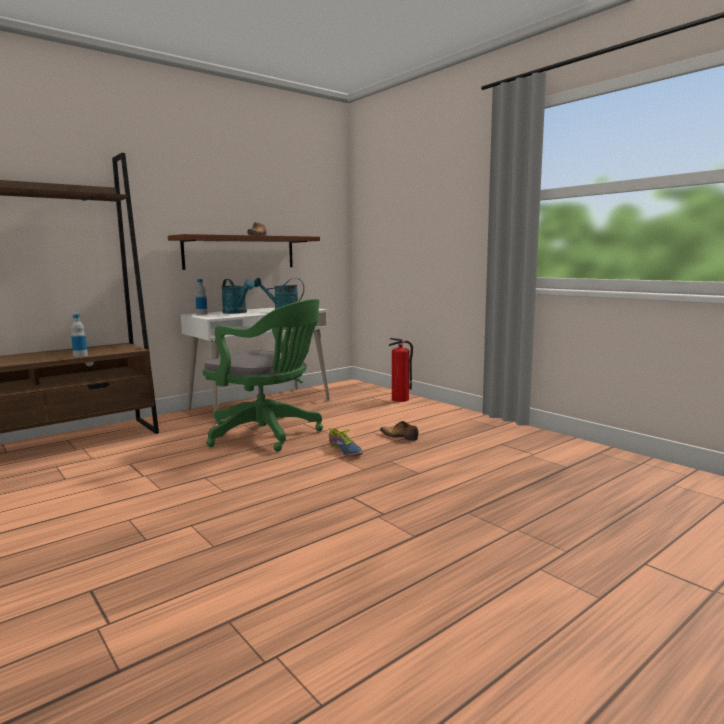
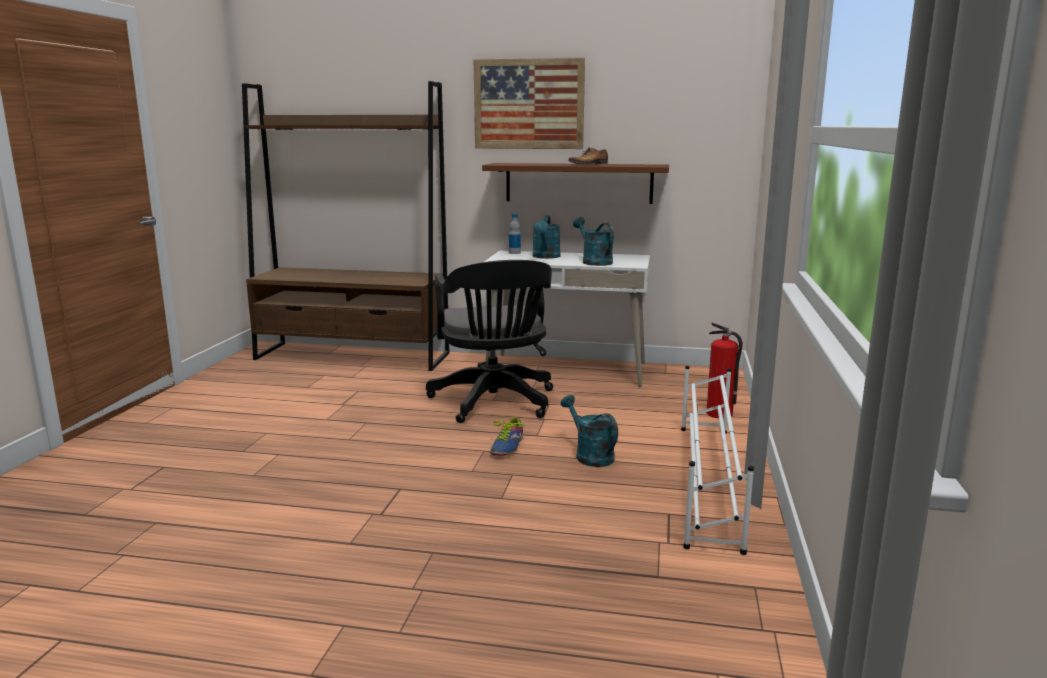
camera: 50 degrees right, 5 degrees up
bottle [71,314,88,357] -> none
green office chair [203,299,323,452] -> black office chair [426,260,553,423]
shoe [380,421,419,441] -> turquoise watering can [561,395,618,467]
none -> picture [474,58,585,149]
none -> white shoe rack [681,366,754,555]

